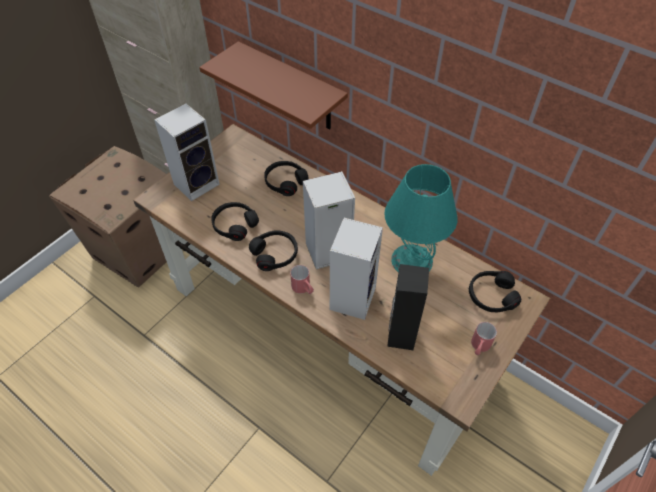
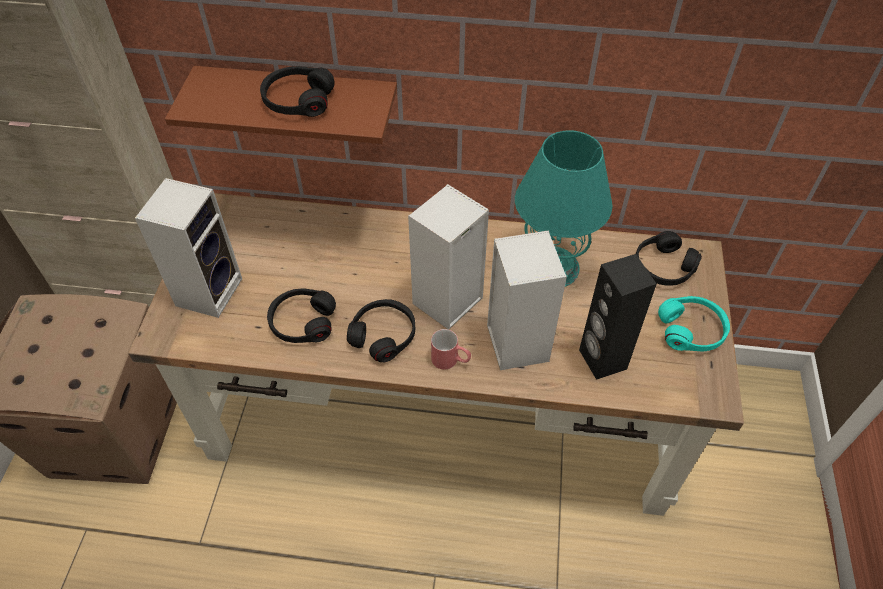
camera: 30 degrees left, 0 degrees up
black headphones [264,161,309,196] -> black headphones moved to [260,66,335,117]
red mug [471,322,497,355] -> turquoise headphones [658,296,730,351]

